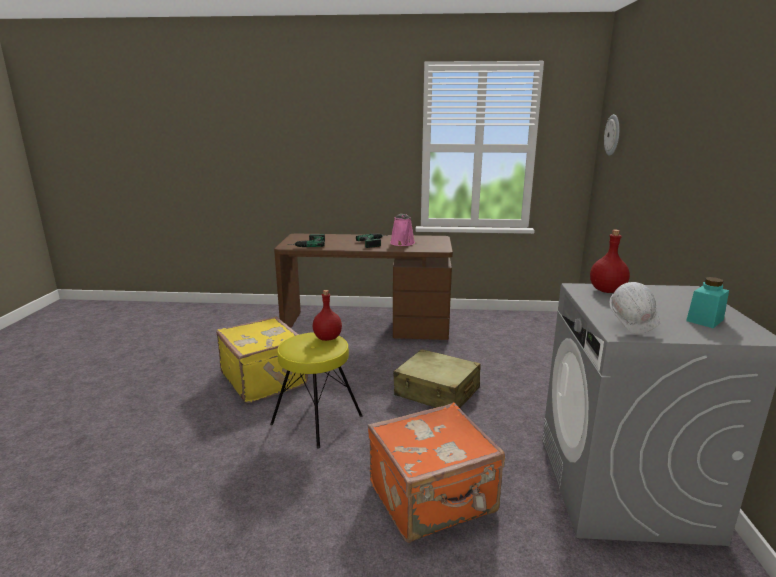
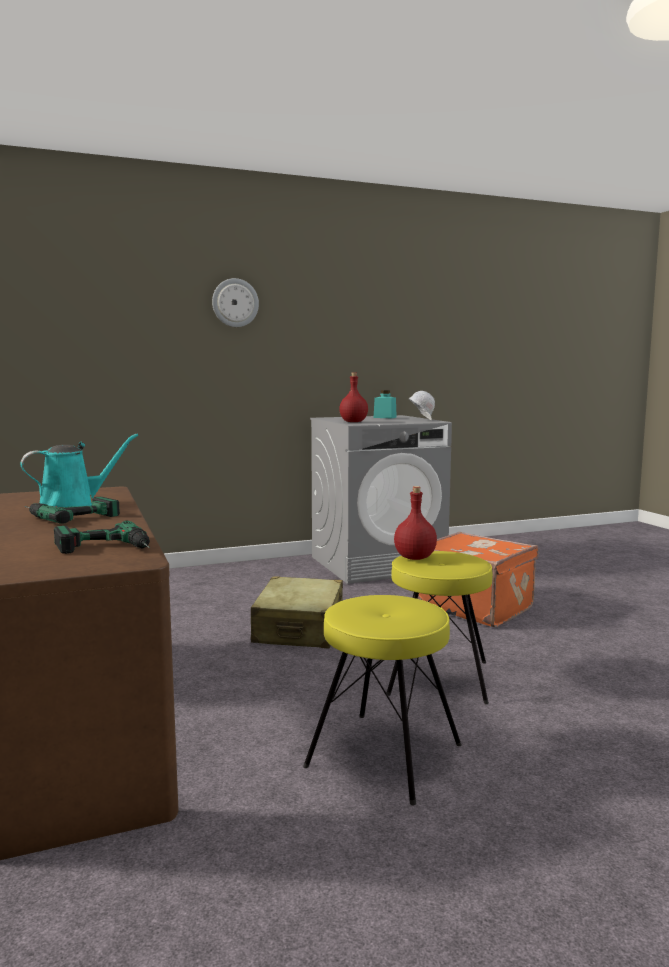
camera: 115 degrees left, 10 degrees down
yellow suitcase [216,316,308,403] -> yellow stool [303,595,462,805]
pink watering can [390,214,415,246] -> turquoise watering can [20,434,138,507]
wall clock [604,114,619,156] -> wall clock moved to [212,278,259,327]

